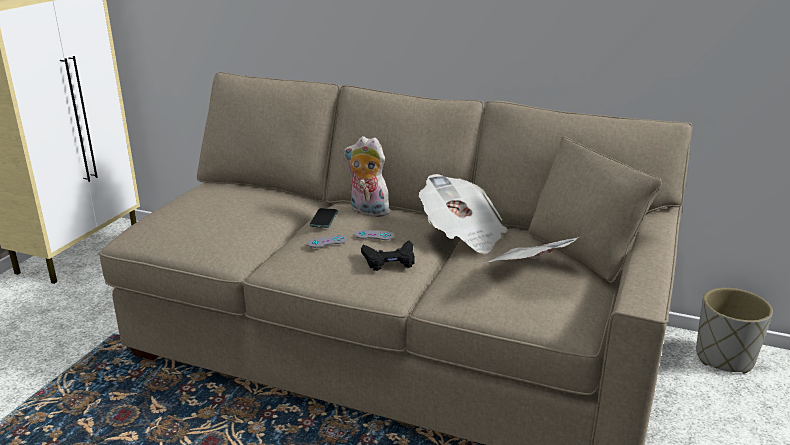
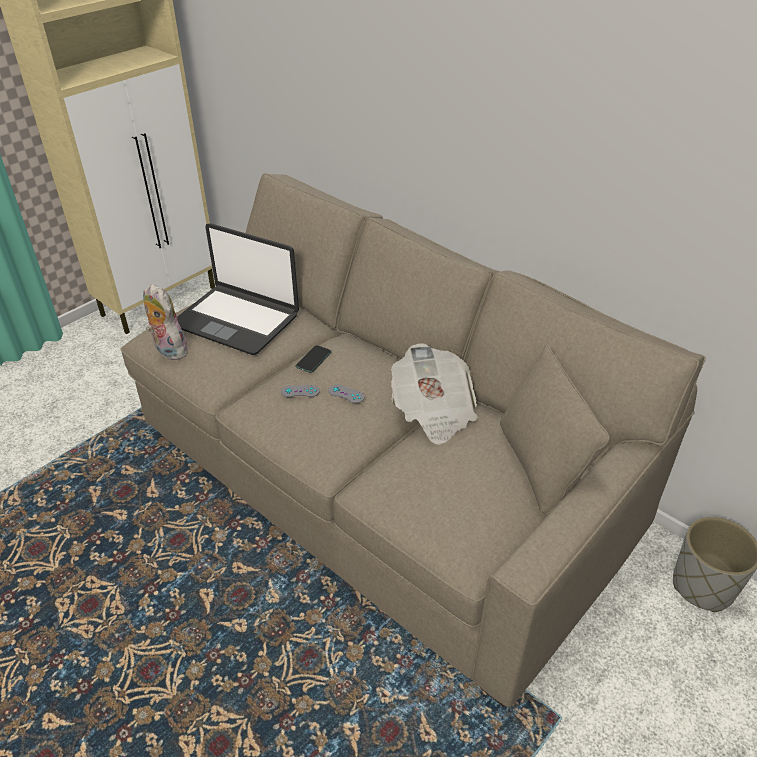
camera: 20 degrees right, 15 degrees up
plush toy [344,136,390,217] -> plush toy moved to [143,284,188,360]
black game controller [361,241,415,271] -> none
newspaper [484,236,583,263] -> none
none -> laptop [177,223,299,355]

